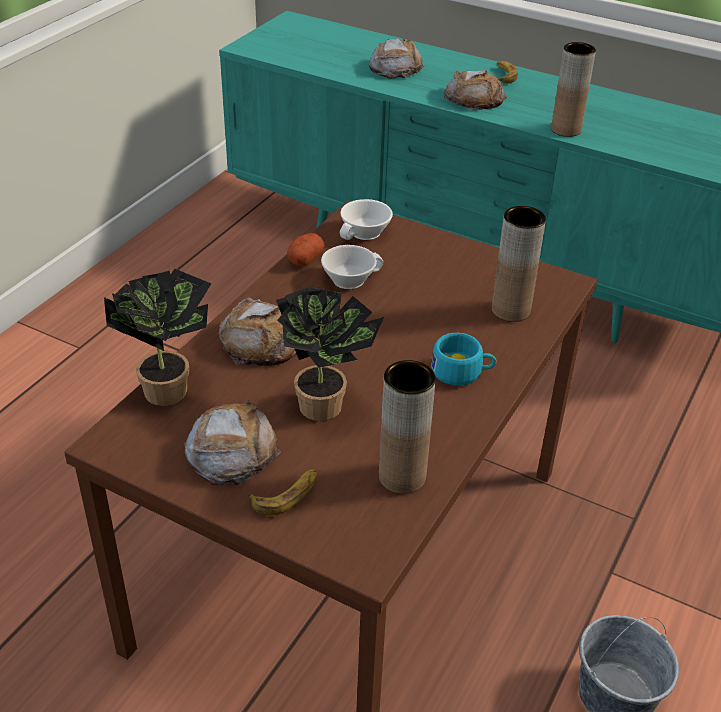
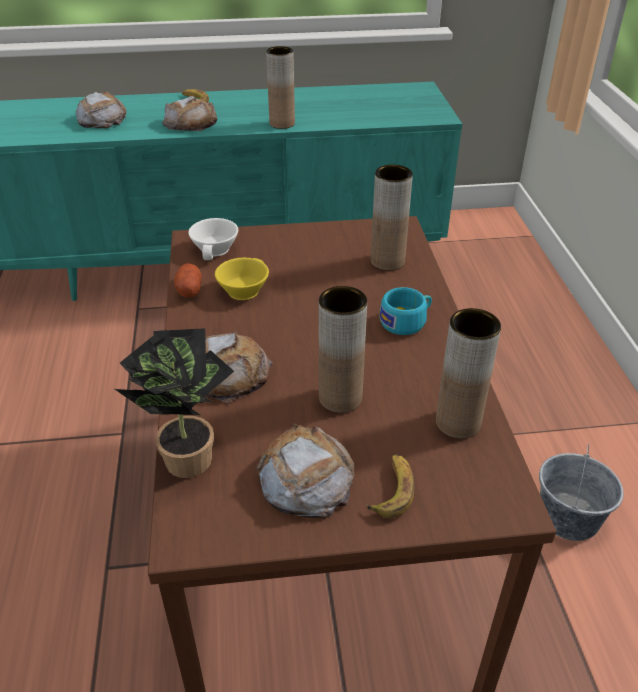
camera: 35 degrees left, 0 degrees up
potted plant [276,286,384,421] -> brown vase [319,286,367,413]
white cup [321,245,383,289] -> yellow cup [215,258,269,300]

